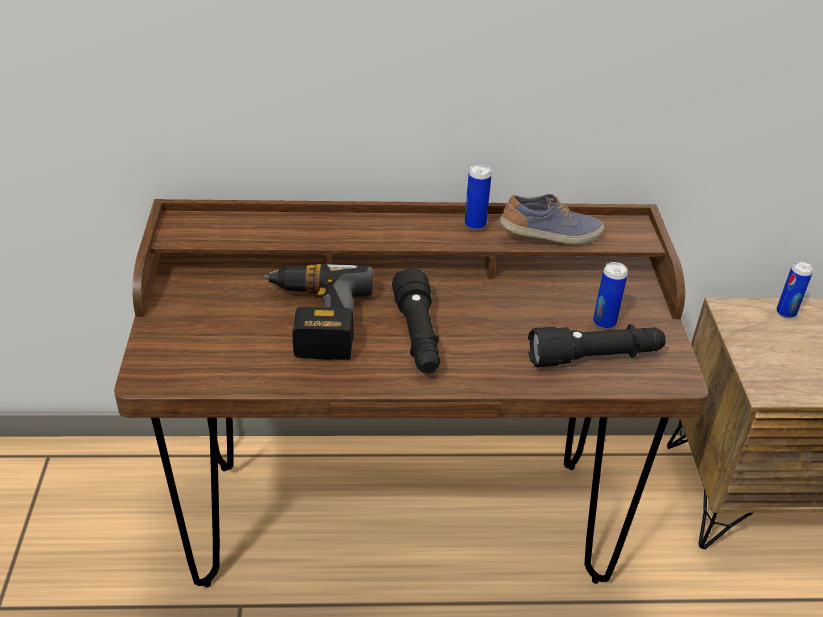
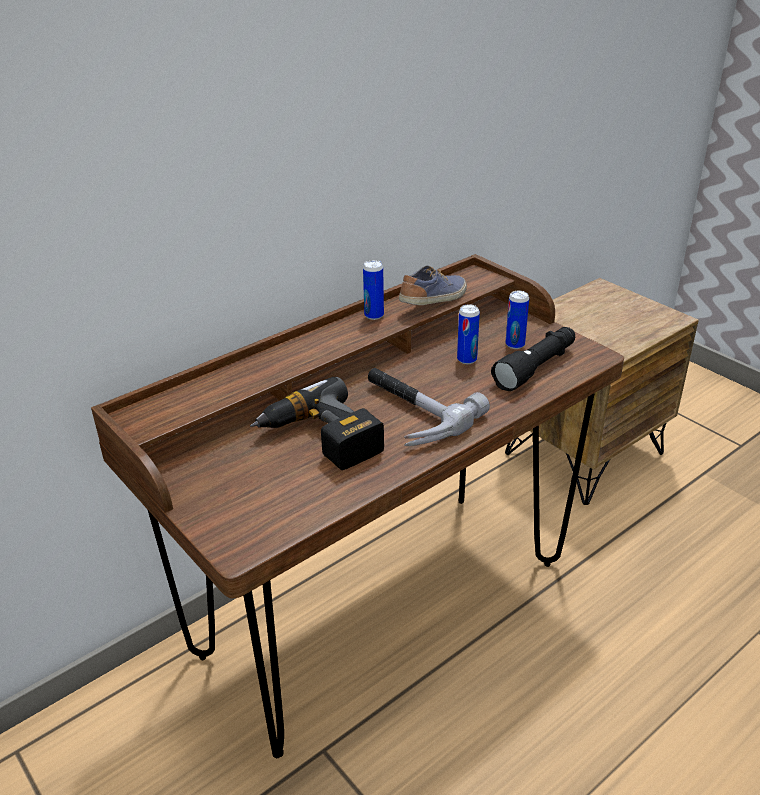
camera: 35 degrees left, 5 degrees down
black flashlight [392,268,440,374] -> hammer [368,368,490,446]
can [777,261,813,318] -> can moved to [457,304,480,364]

